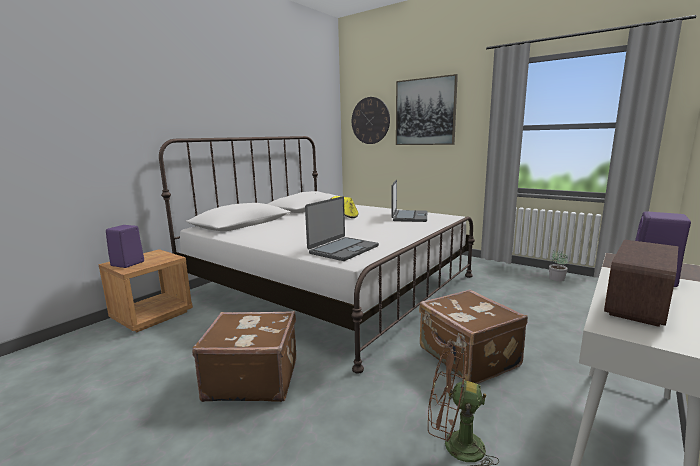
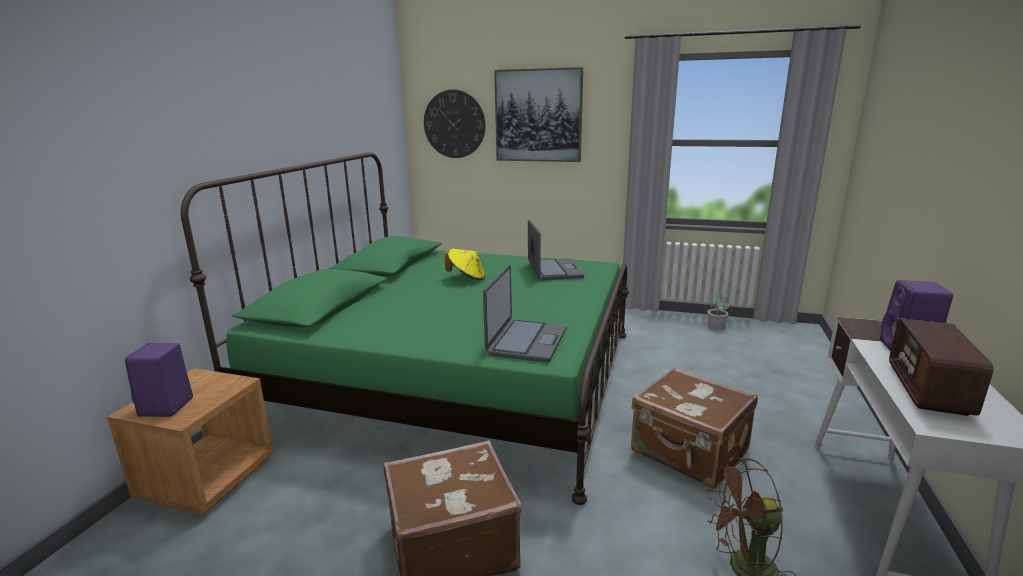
camera: 20 degrees left, 5 degrees up
white bed [159,136,475,374] -> green bed [181,152,629,505]

